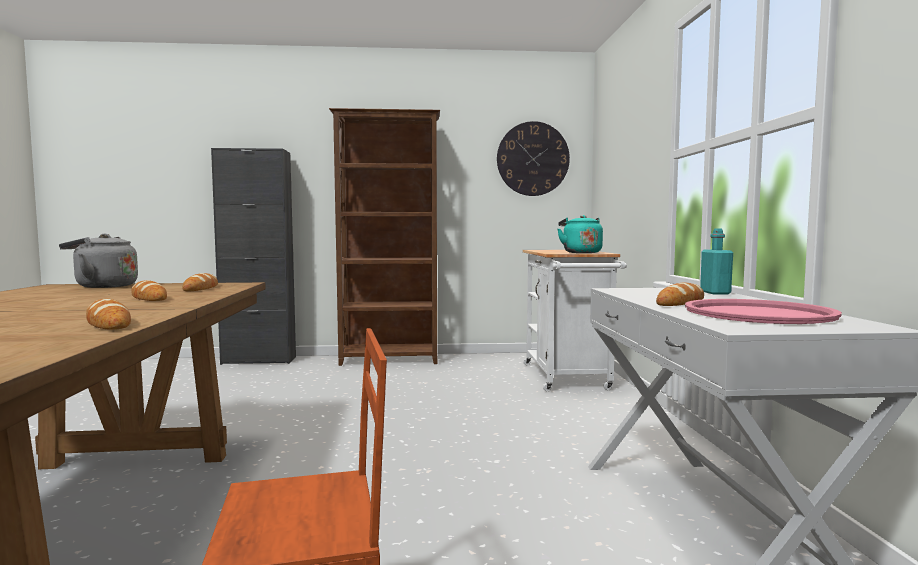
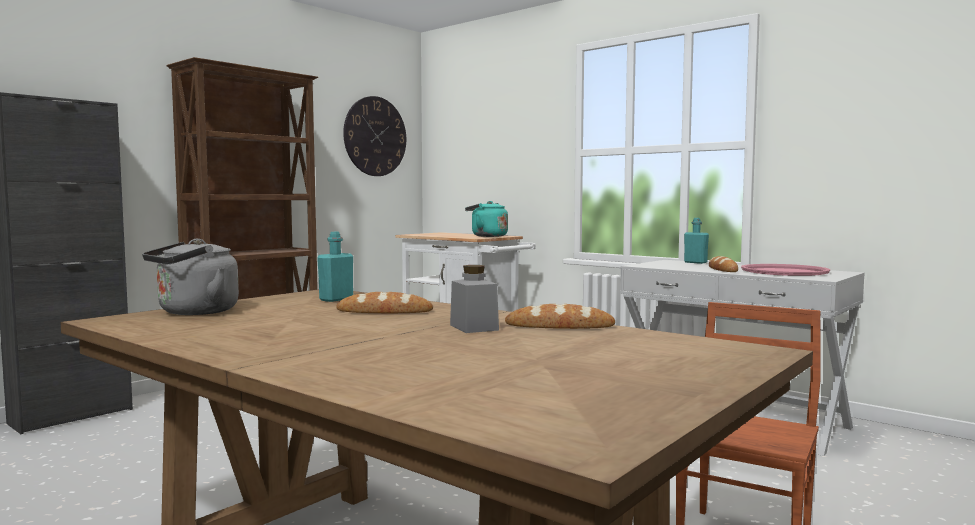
camera: 45 degrees left, 0 degrees up
bread [182,273,218,291] -> turquoise bottle [317,232,353,302]
none -> grey jar [450,265,499,333]

